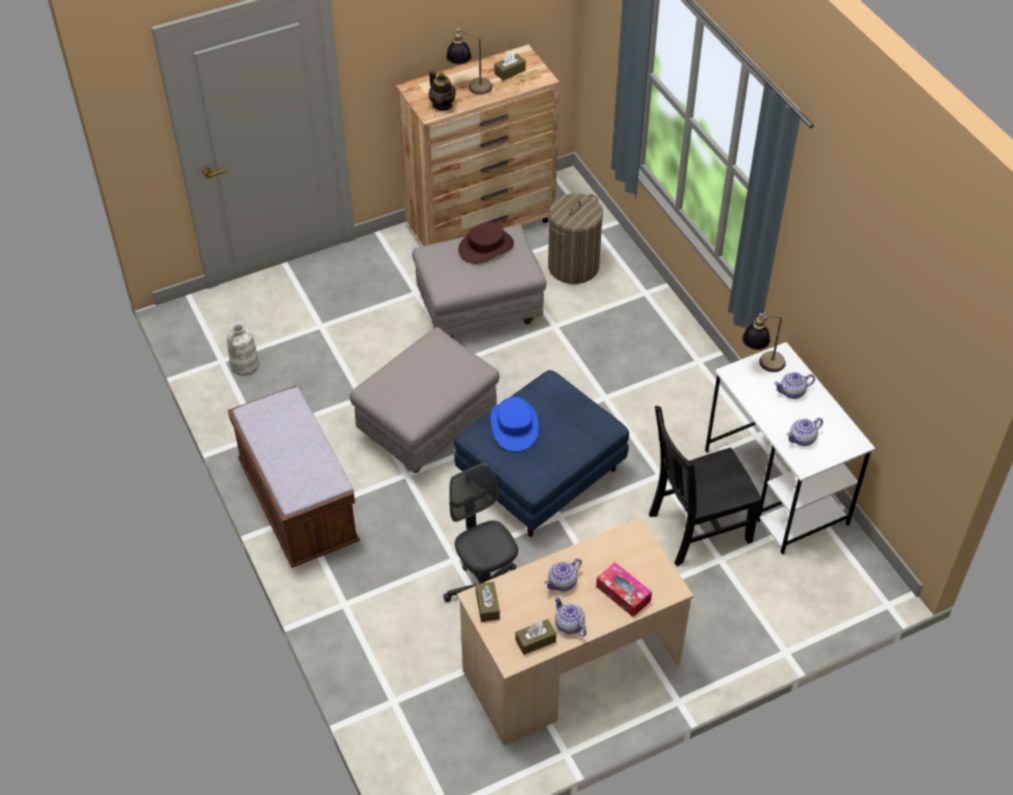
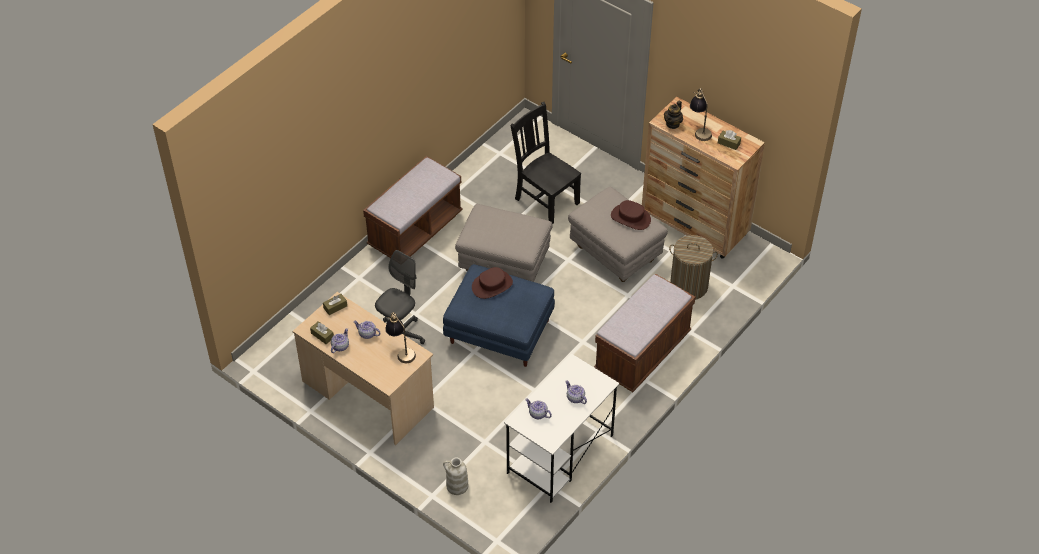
camera: 65 degrees right, 0 degrees up
white vase [227,322,259,376] -> white vase moved to [443,457,468,495]
blue hat [491,397,539,451] -> brown hat [472,267,513,299]
tissue box [596,562,652,617] -> none
black chair [649,406,762,566] -> black chair moved to [510,102,581,224]
table lamp [742,313,786,372] -> table lamp moved to [385,312,416,363]
none -> brown bench [594,274,695,392]

